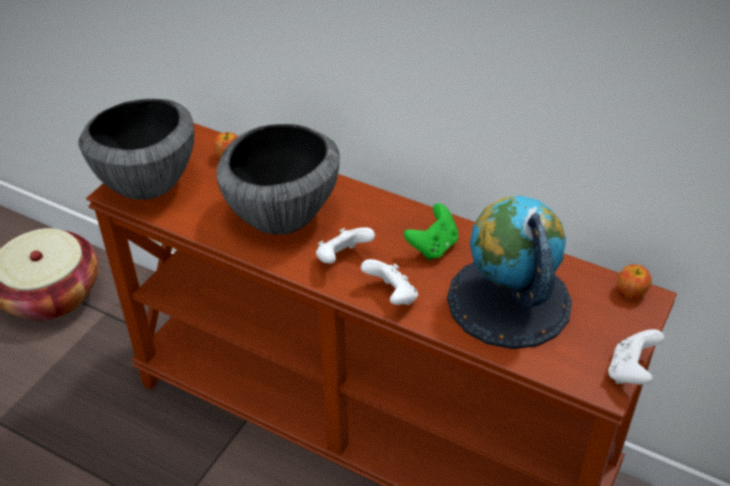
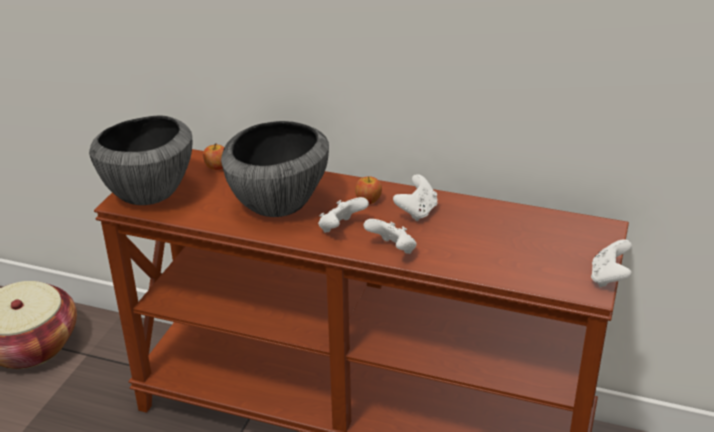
camera: 10 degrees left, 10 degrees down
green game controller [404,203,458,260] -> white game controller [393,174,438,221]
globe [447,196,572,349] -> none
apple [618,264,652,299] -> apple moved to [355,177,382,204]

